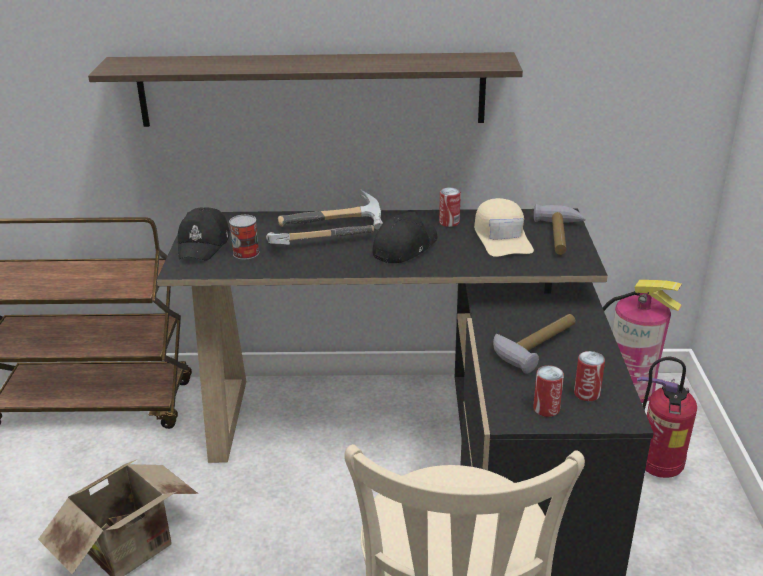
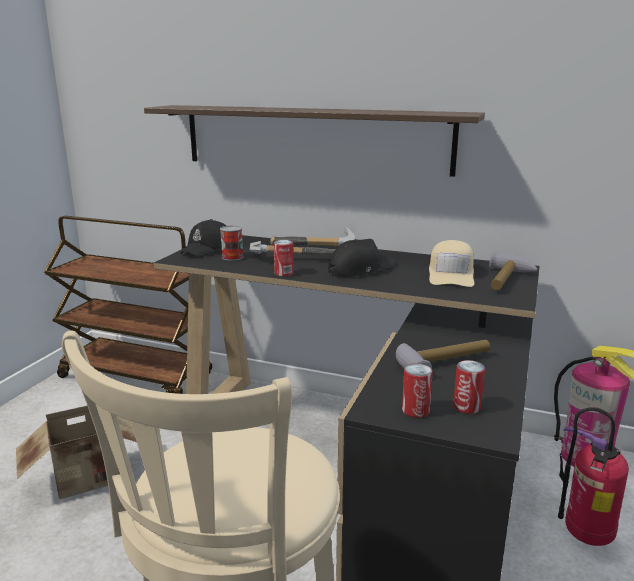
camera: 20 degrees right, 10 degrees down
can [439,187,461,227] -> can moved to [274,240,294,277]

